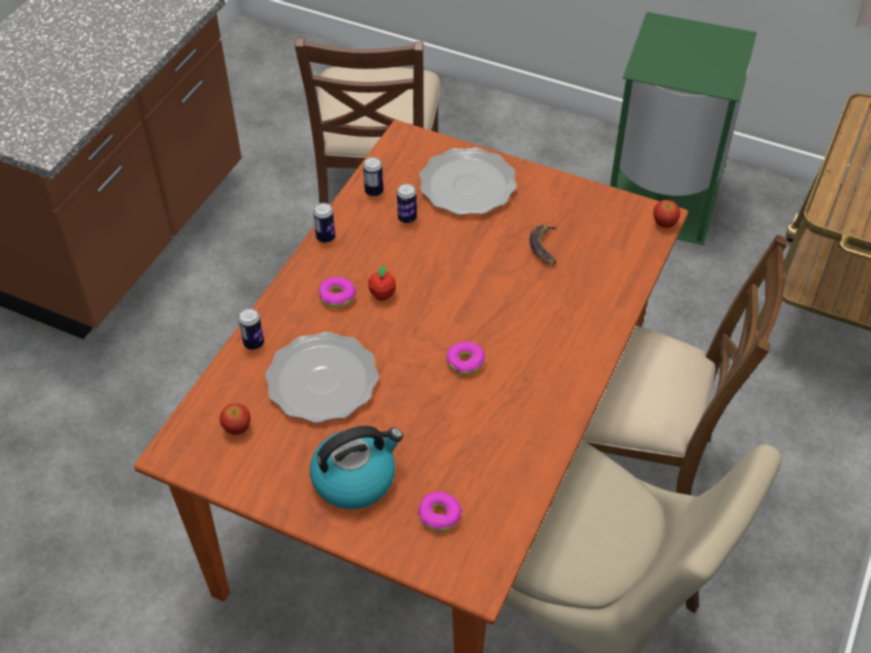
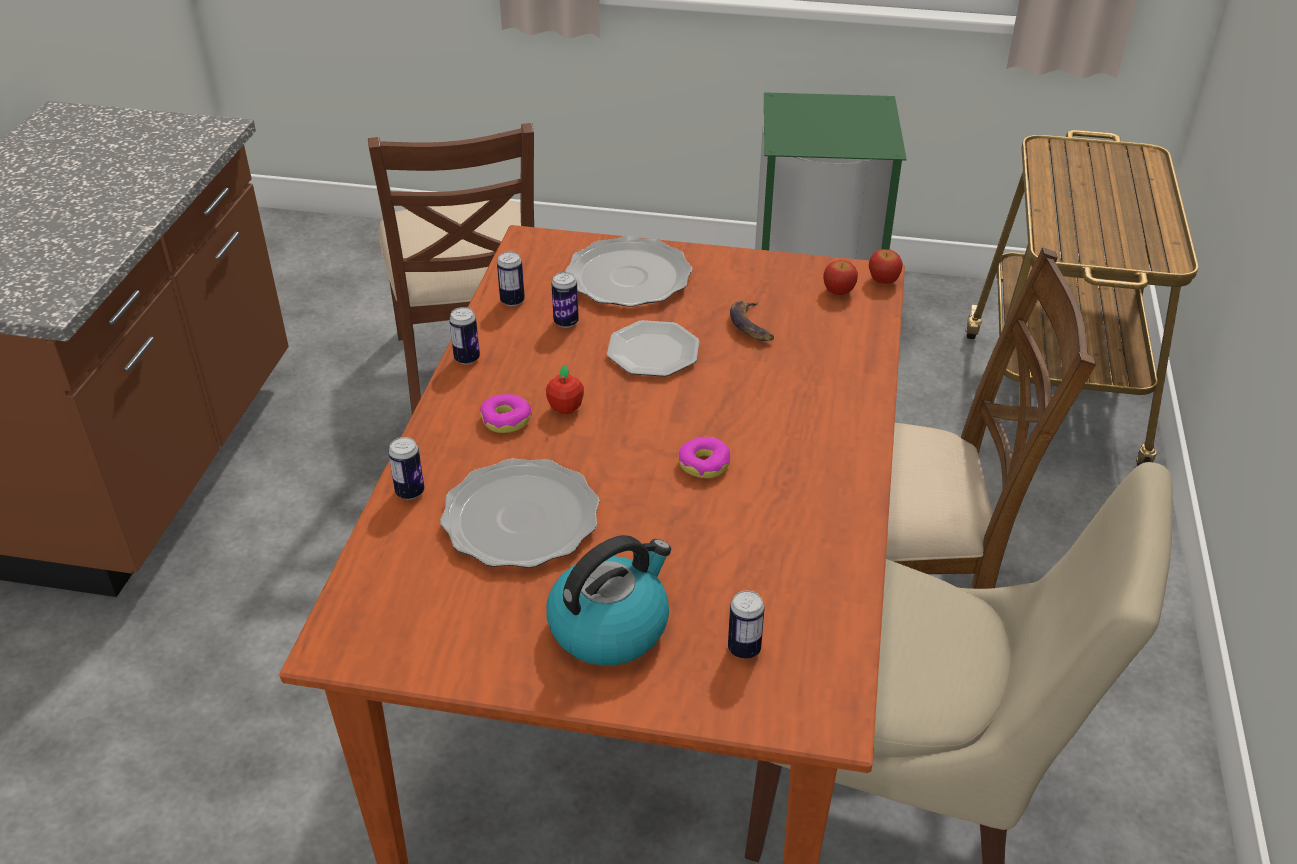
camera: 15 degrees left, 10 degrees down
apple [219,403,251,435] -> apple moved to [823,260,858,295]
donut [418,491,462,532] -> can [728,590,765,659]
none -> plate [607,320,699,377]

